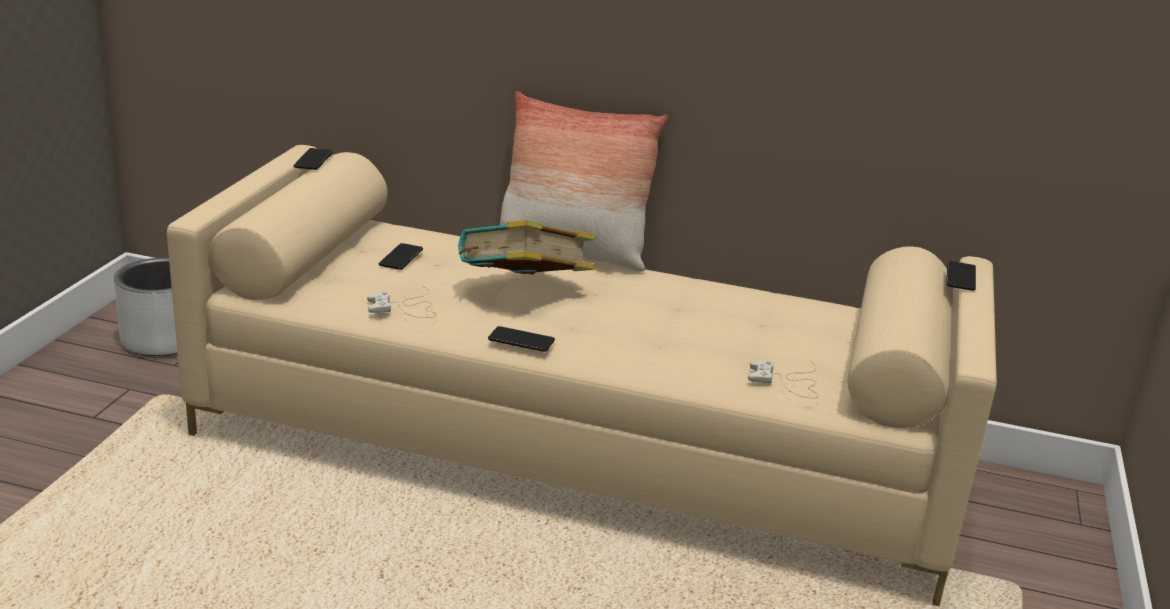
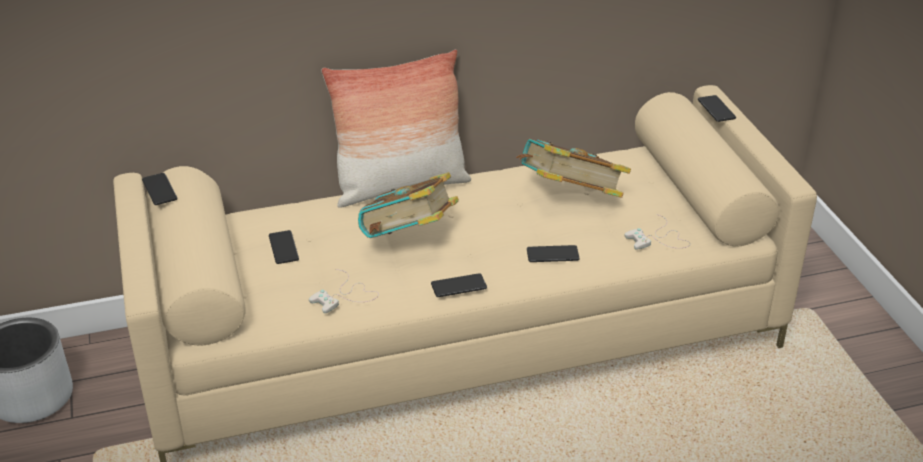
camera: 30 degrees left, 10 degrees up
none -> book [516,139,631,198]
none -> phone [527,245,580,262]

